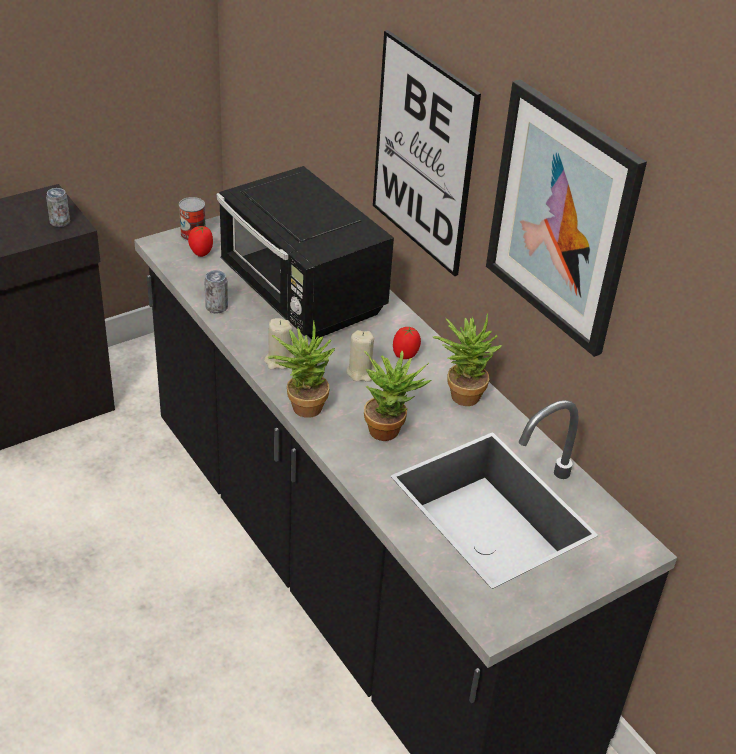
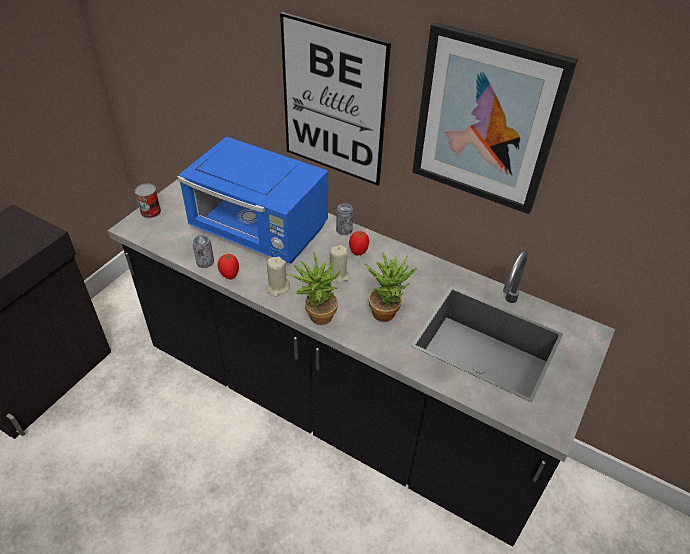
camera: 25 degrees left, 5 degrees up
can [46,188,70,227] -> can moved to [336,204,353,235]
tomato [188,226,213,257] -> tomato moved to [218,253,239,280]
black microwave [217,166,394,339] -> blue microwave [177,136,328,264]
potted plant [433,313,502,406] -> none

